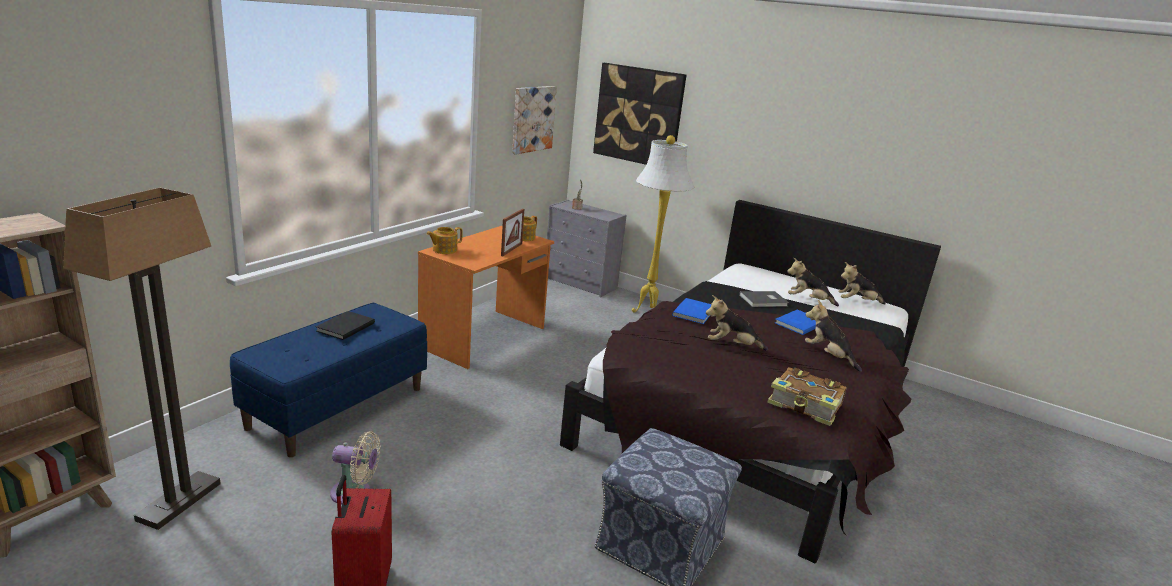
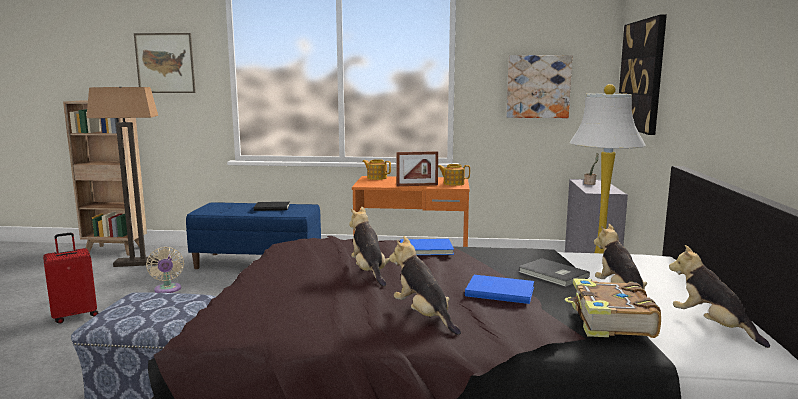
camera: 65 degrees right, 10 degrees down
book [767,367,847,426] -> book moved to [565,278,661,338]
plush toy [805,300,862,372] -> plush toy turned 60 degrees counterclockwise [389,236,461,335]
none -> picture [134,33,196,93]

